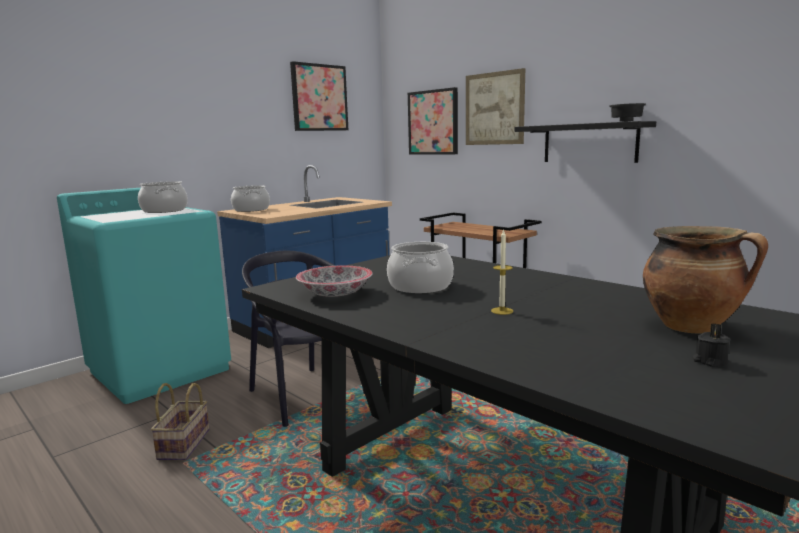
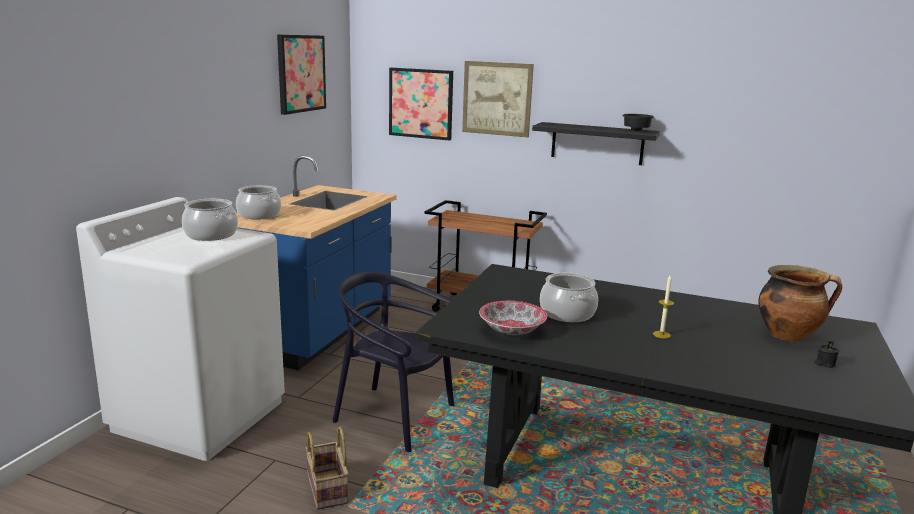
camera: 25 degrees left, 5 degrees up
turquoise washing machine [57,188,231,404] -> white washing machine [76,197,285,461]

